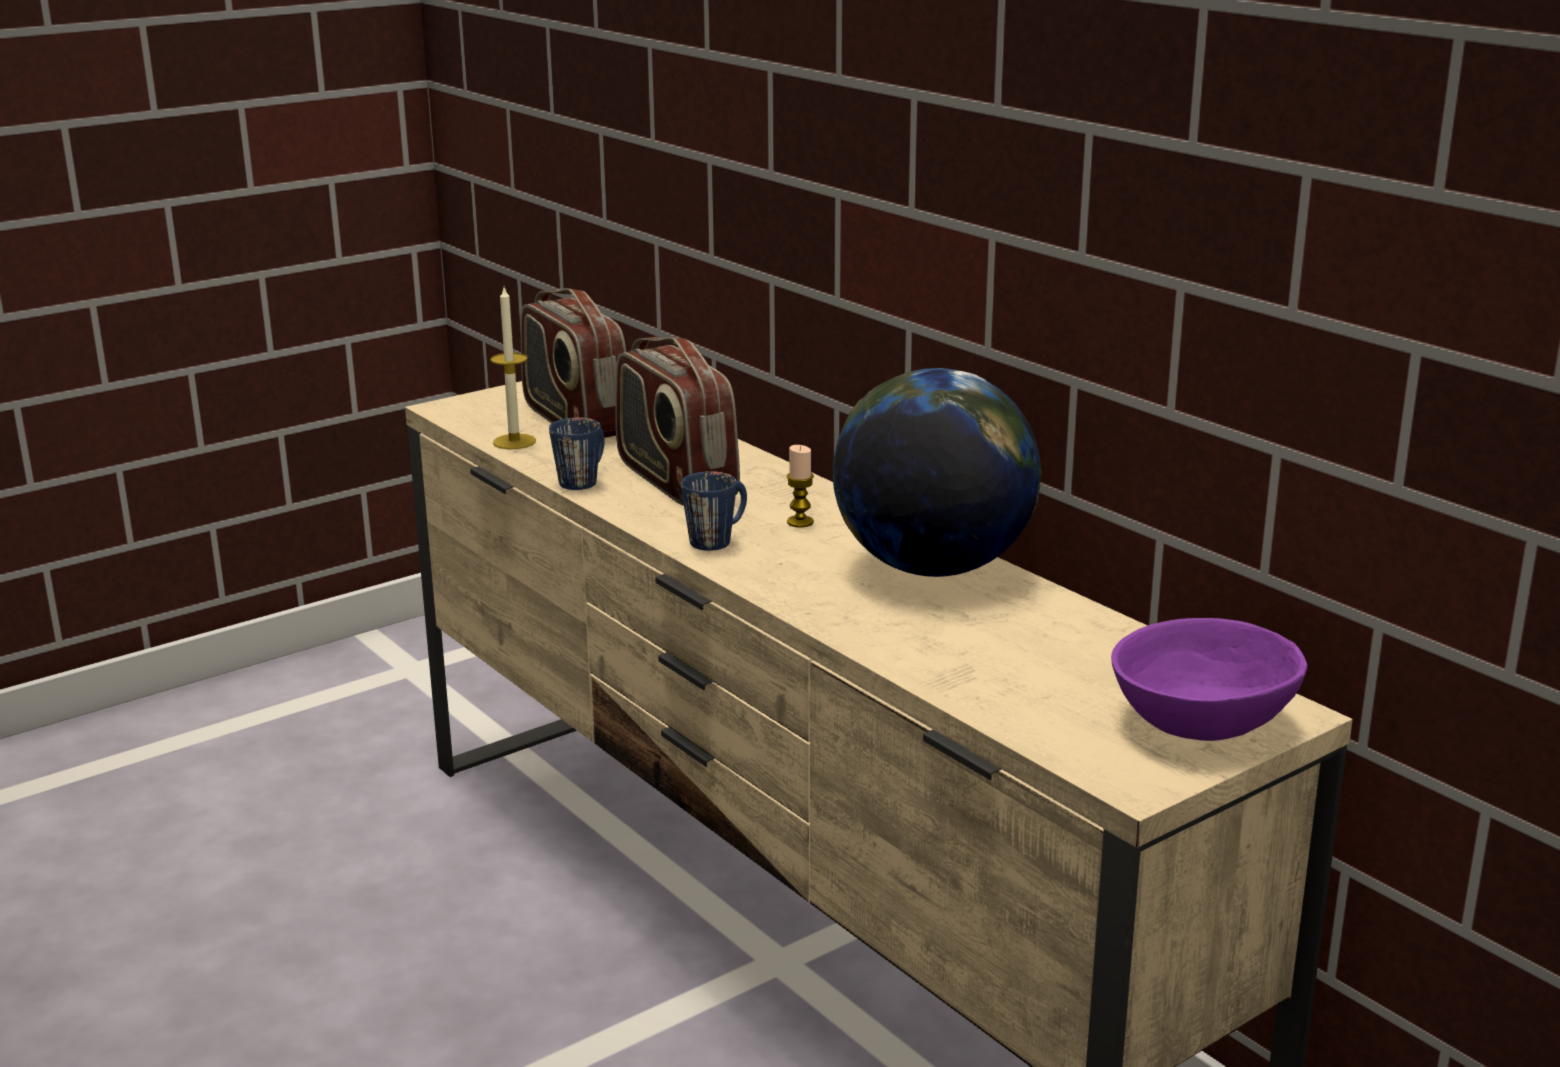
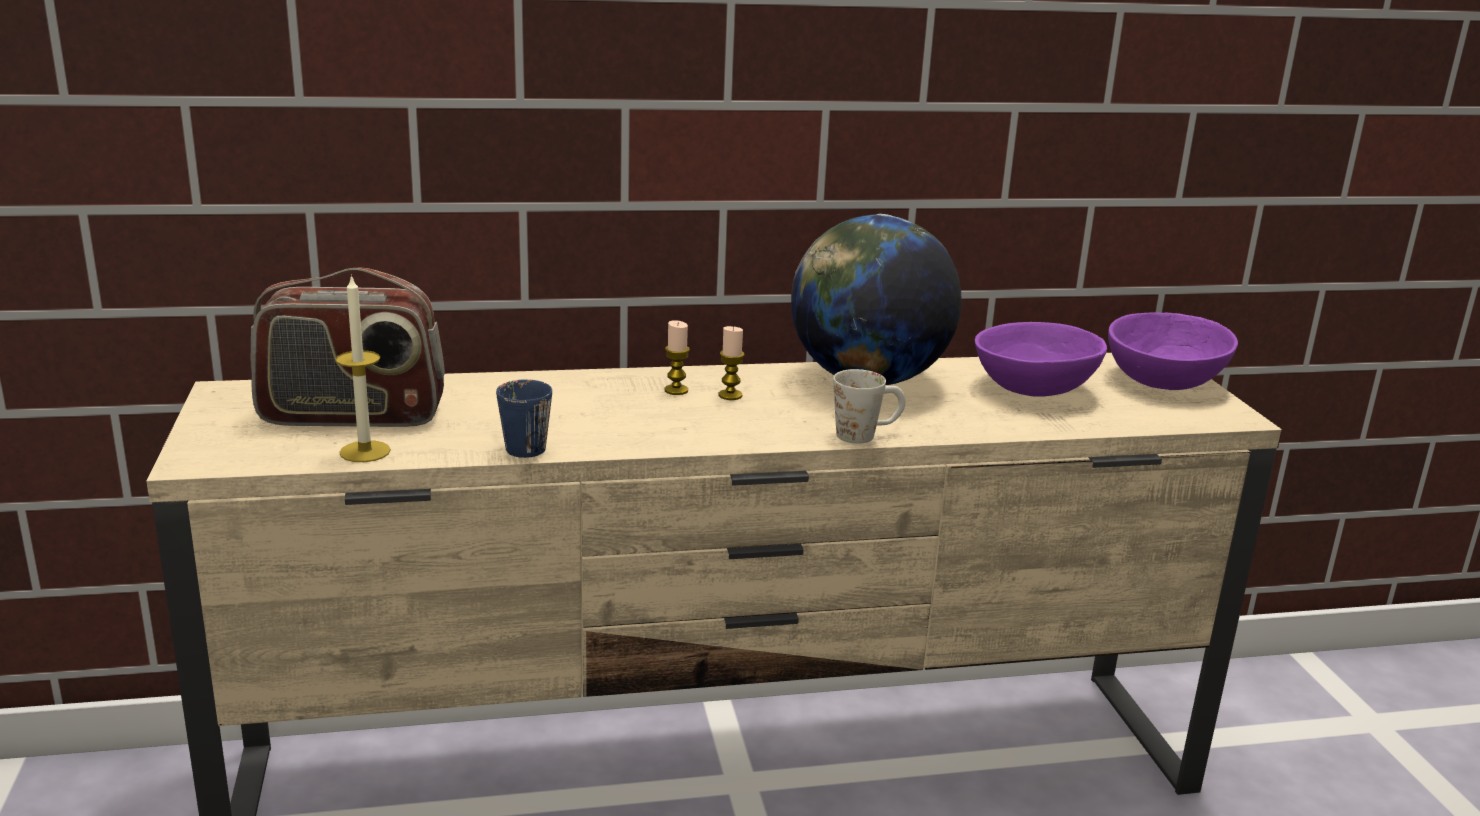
camera: 65 degrees left, 0 degrees up
radio [615,337,740,506] -> none
blue mug [681,471,747,551] -> none
none -> candle [664,320,690,395]
none -> white mug [833,369,906,444]
none -> purple bowl [975,322,1107,397]

